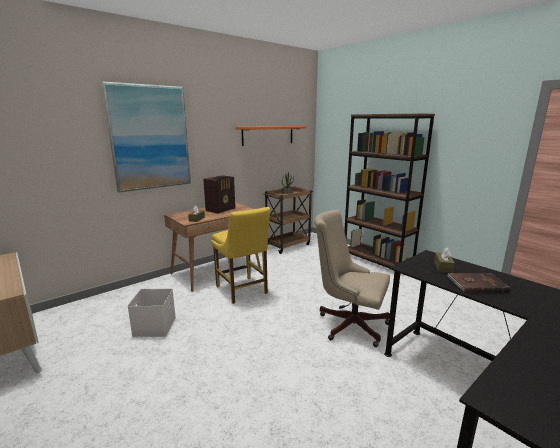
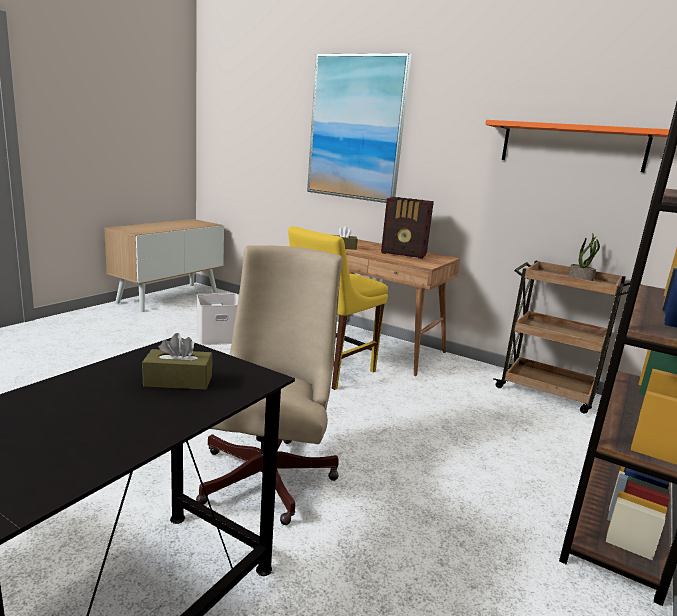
camera: 70 degrees right, 0 degrees up
brown book [447,273,511,293] -> none

